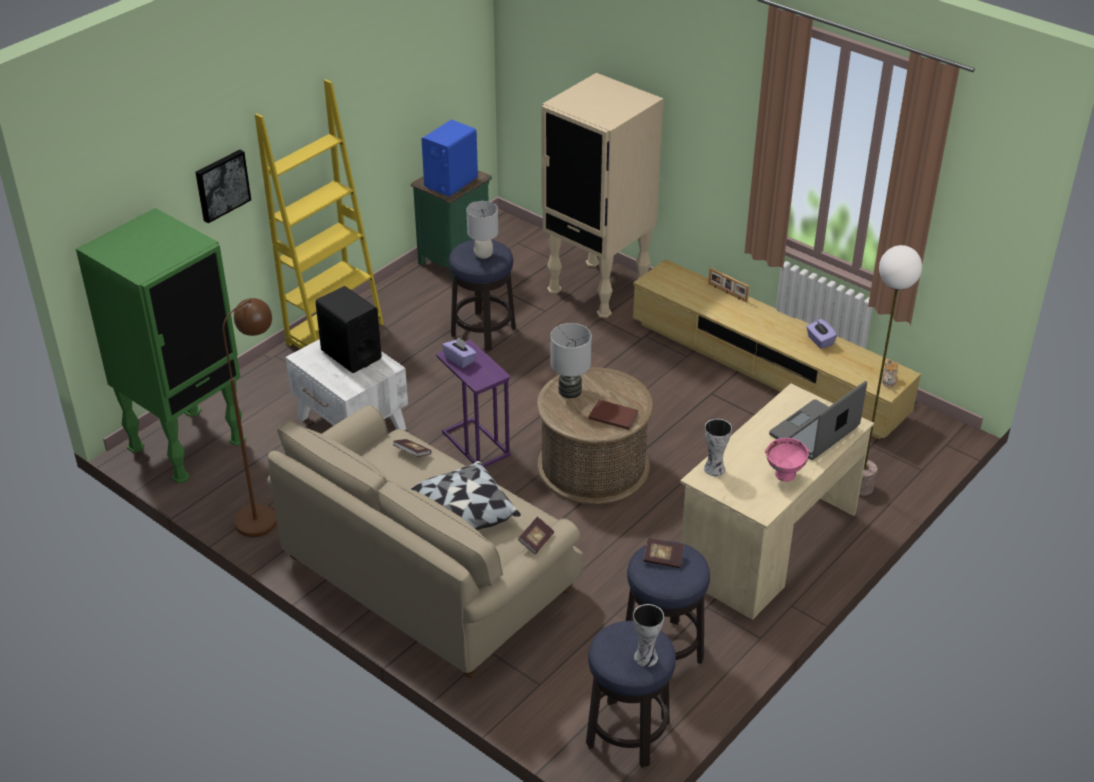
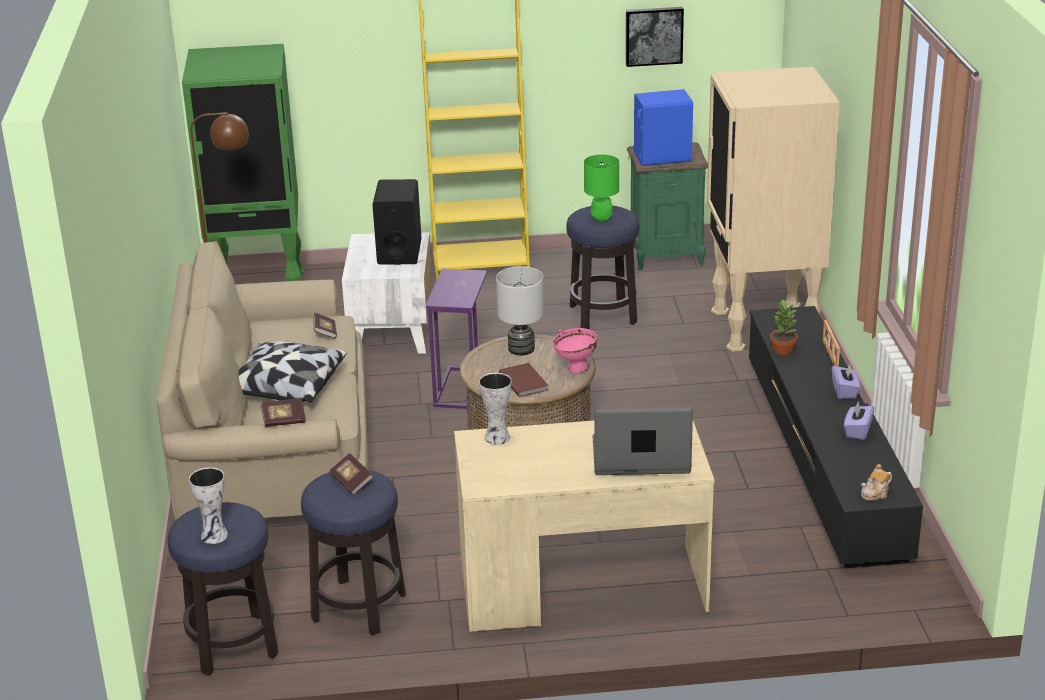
camera: 45 degrees right, 10 degrees down
picture [196,149,251,223] -> picture moved to [626,7,684,67]
purple tissue box [442,337,477,368] -> purple tissue box moved to [832,364,861,399]
grey table lamp [466,201,498,259] -> green table lamp [584,155,619,221]
beige tv stand [633,259,921,439] -> black tv stand [749,306,923,568]
pink bowl [765,438,810,482] -> pink bowl moved to [553,328,597,374]
floor lamp [859,245,922,496] -> none
none -> potted plant [770,299,798,355]

